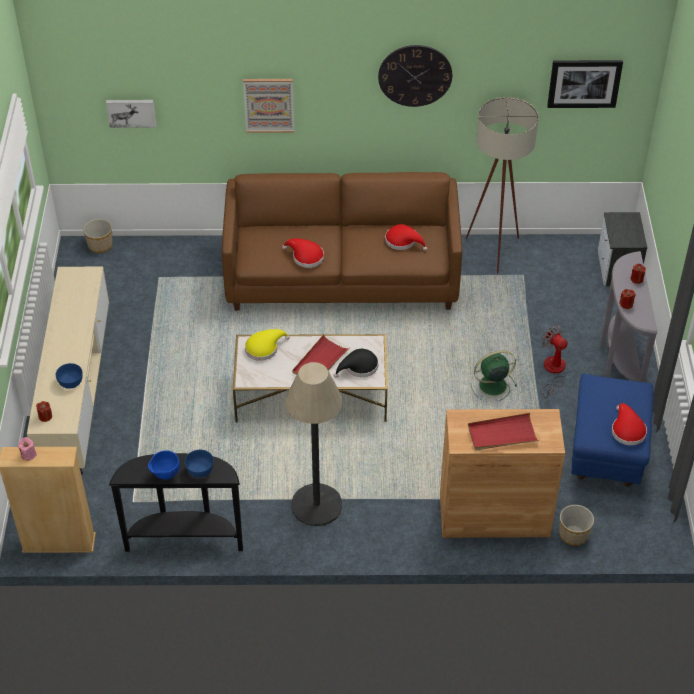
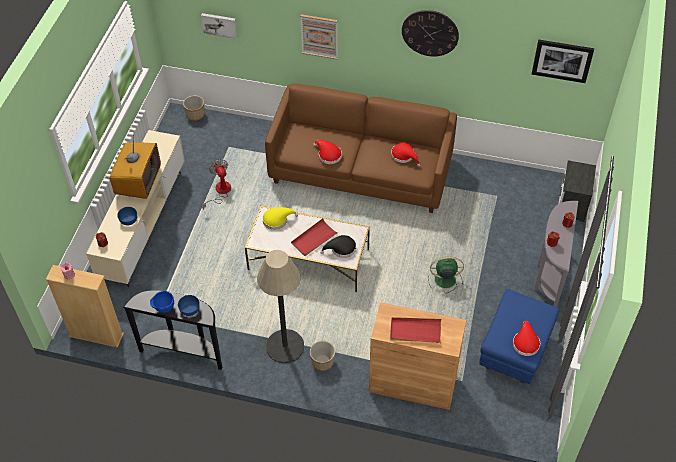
camera: 15 degrees right, 5 degrees up
beige floor lamp [466,97,539,273] -> none
fan [541,325,568,398] -> fan moved to [201,159,231,210]
planter [559,505,594,546] -> planter moved to [310,341,335,371]
none -> television [110,134,161,199]

